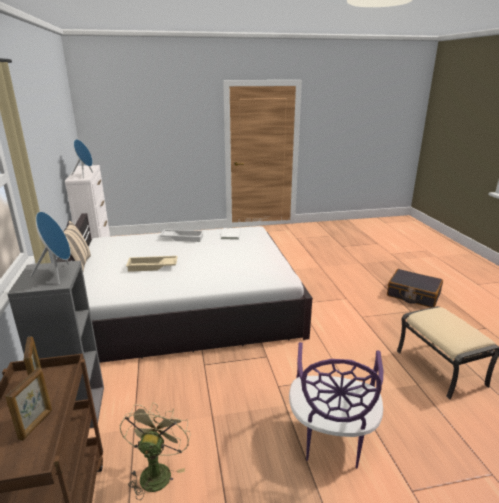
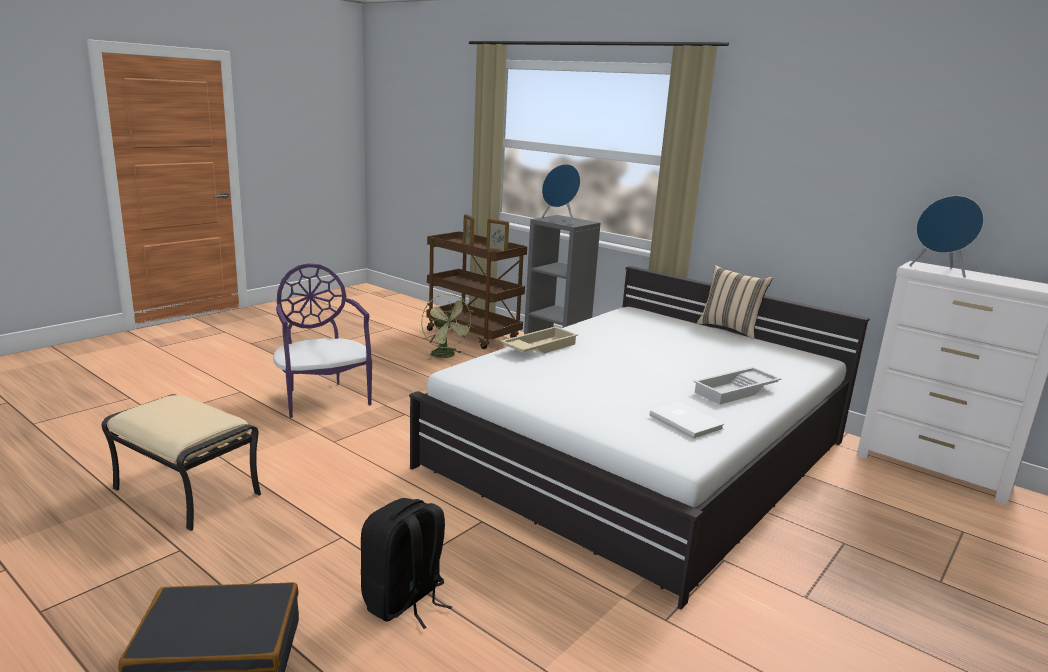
camera: 140 degrees right, 5 degrees down
beige tray [126,256,178,272] -> beige tray moved to [500,327,578,354]
none -> black backpack [361,498,452,629]

